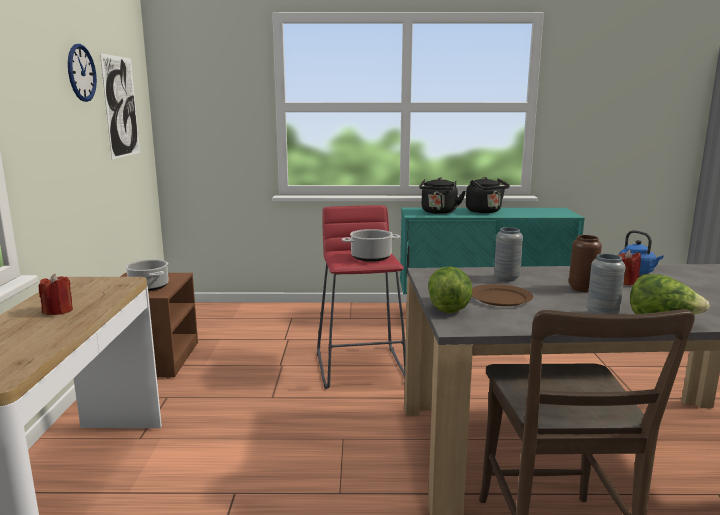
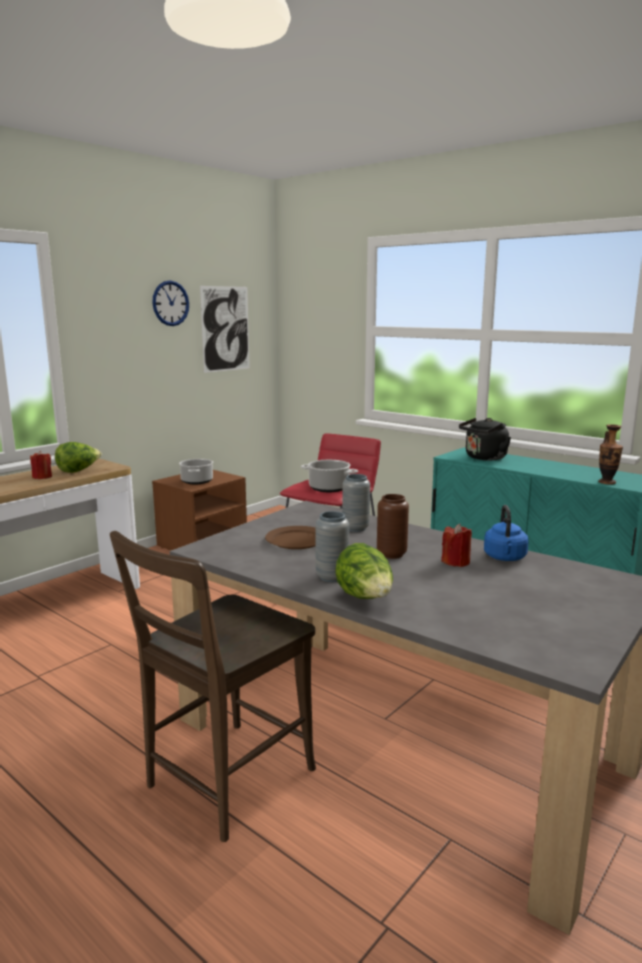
camera: 40 degrees right, 0 degrees up
lettuce [428,267,473,313] -> lettuce moved to [55,442,102,473]
black kettle [466,177,510,213] -> none
none -> vase [598,424,623,485]

